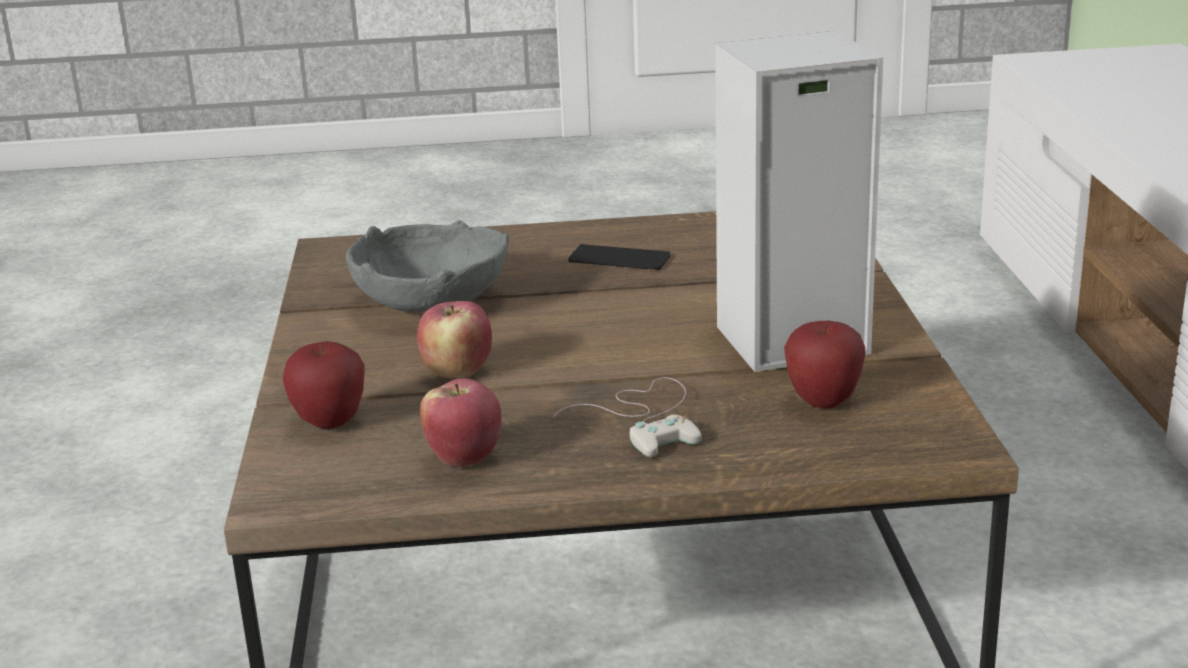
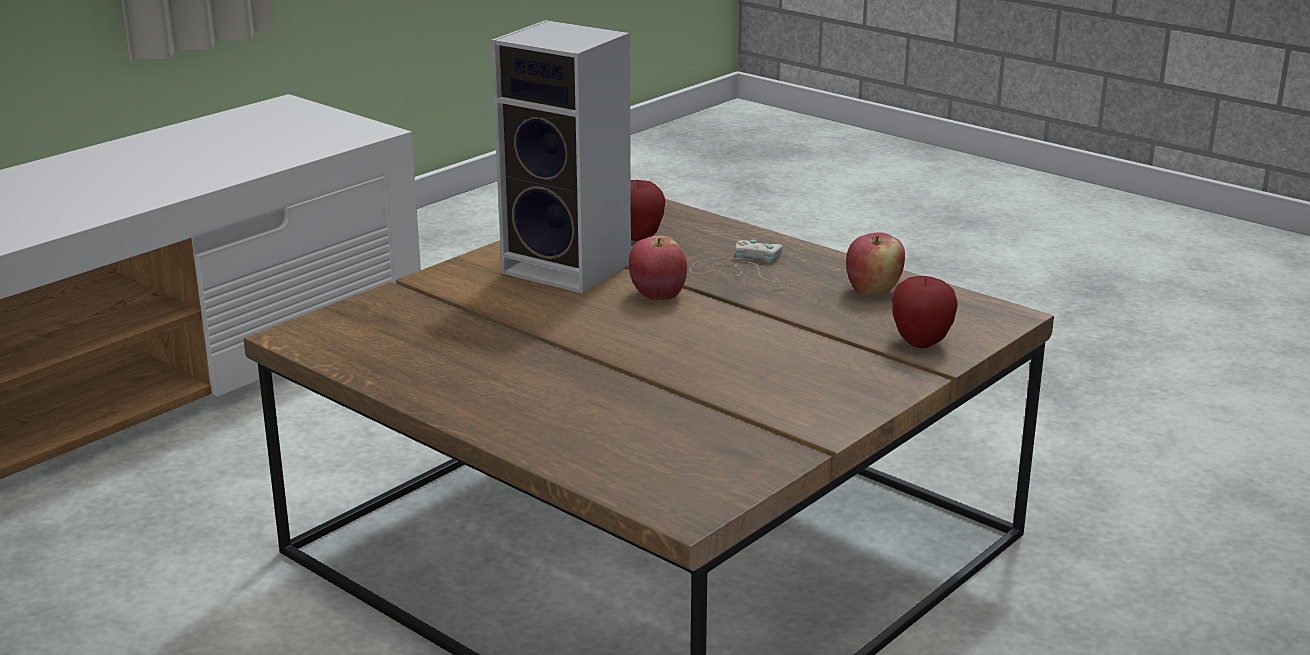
camera: 135 degrees left, 0 degrees up
grey bowl [346,220,509,312] -> none
apple [417,301,492,378] -> apple moved to [629,236,687,300]
phone [568,244,670,270] -> none

